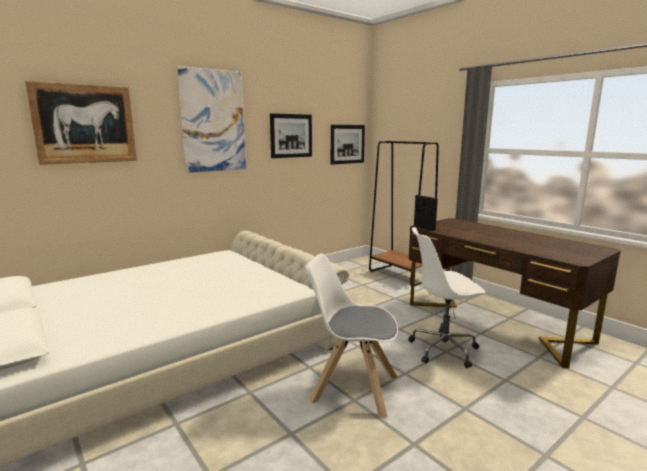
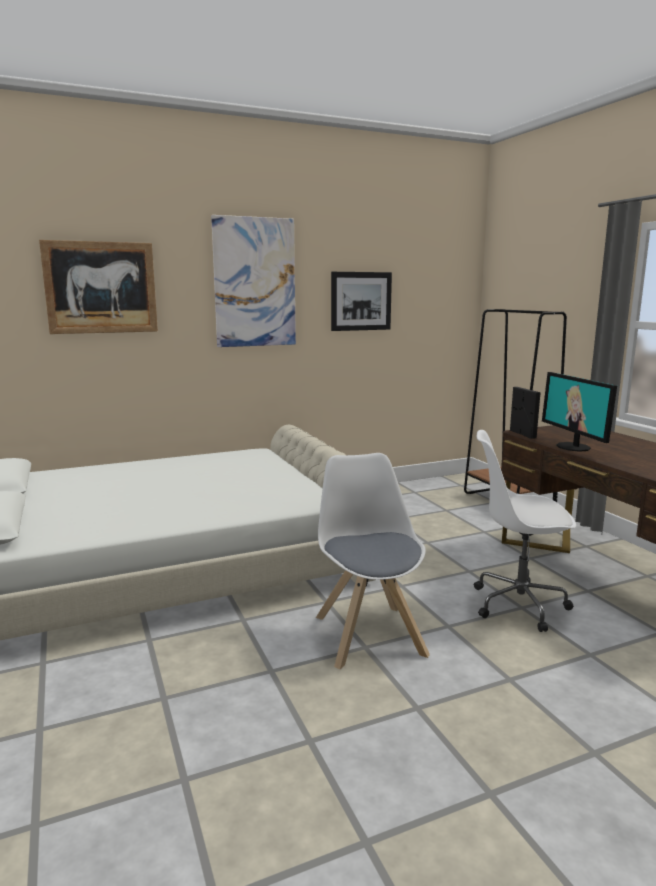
camera: 15 degrees right, 0 degrees up
chair [305,253,398,418] -> chair turned 45 degrees clockwise [316,453,430,670]
picture [331,125,365,165] -> none
none -> monitor [542,372,617,452]

